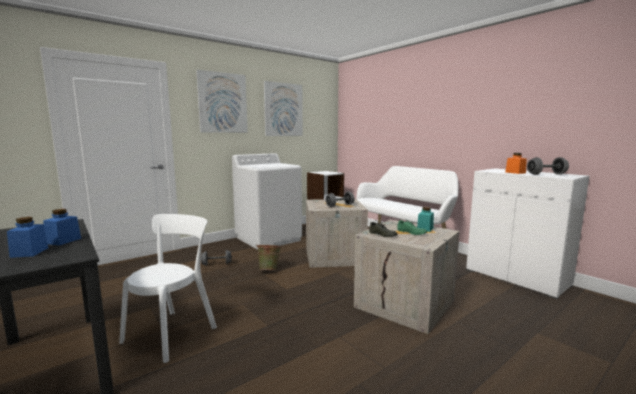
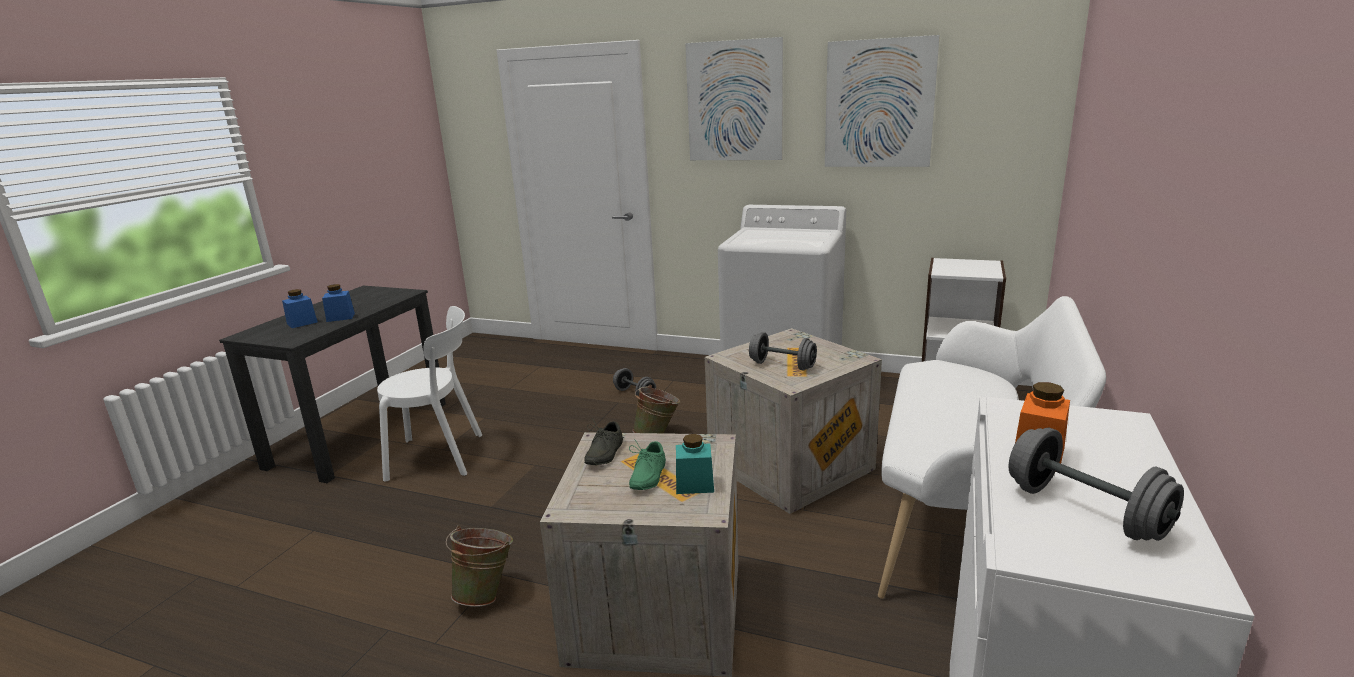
camera: 60 degrees right, 10 degrees up
none -> green bucket [445,525,513,607]

